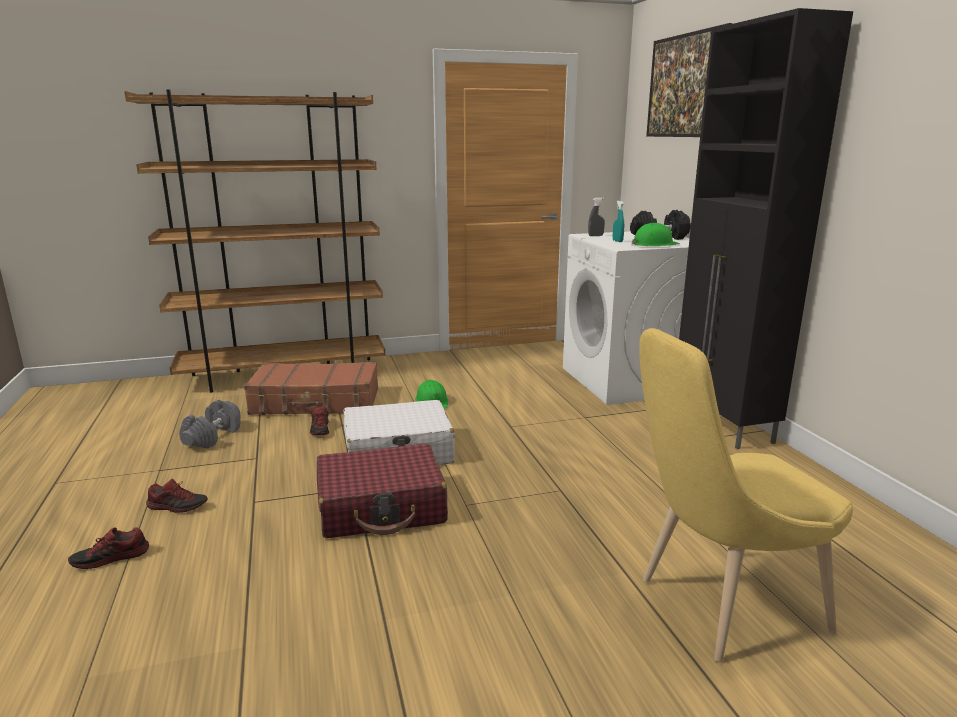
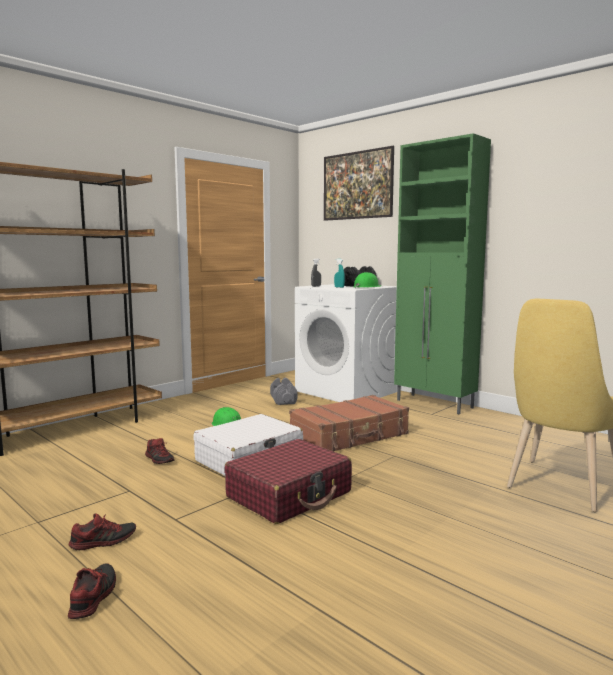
camera: 30 degrees left, 10 degrees down
shoe [68,527,149,569] -> shoe turned 150 degrees clockwise [68,563,116,619]
grey dumbbell [179,400,241,448] -> grey dumbbell moved to [270,378,297,405]
brown suitcase [244,362,378,415] -> brown suitcase moved to [289,395,409,452]
black cabinet [679,8,853,449] -> green cabinet [394,133,491,414]

